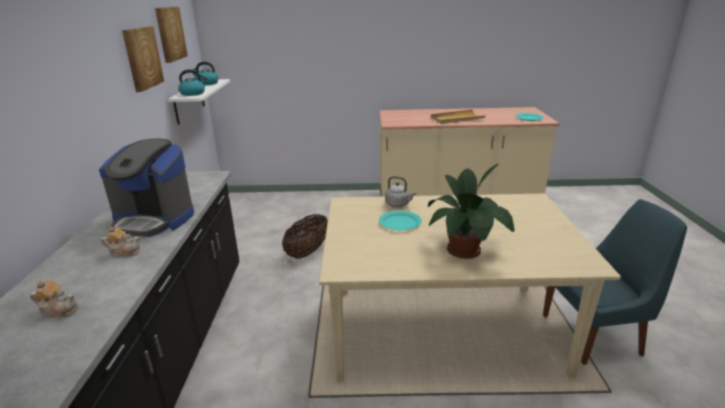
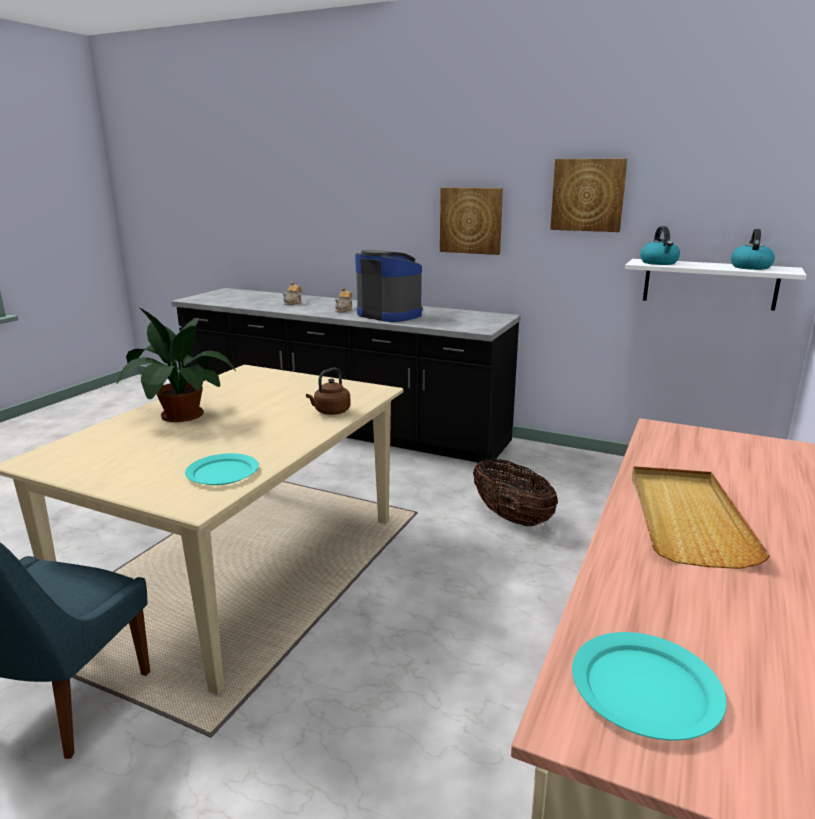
camera: 115 degrees right, 5 degrees down
coffee machine [99,139,194,237] -> coffee machine turned 90 degrees clockwise [355,250,423,322]
picture [155,7,188,63] -> picture moved to [440,187,503,255]
turquoise plate [379,211,421,231] -> turquoise plate moved to [185,453,259,485]
grey kettle [385,176,416,207] -> brown kettle [306,368,351,415]

